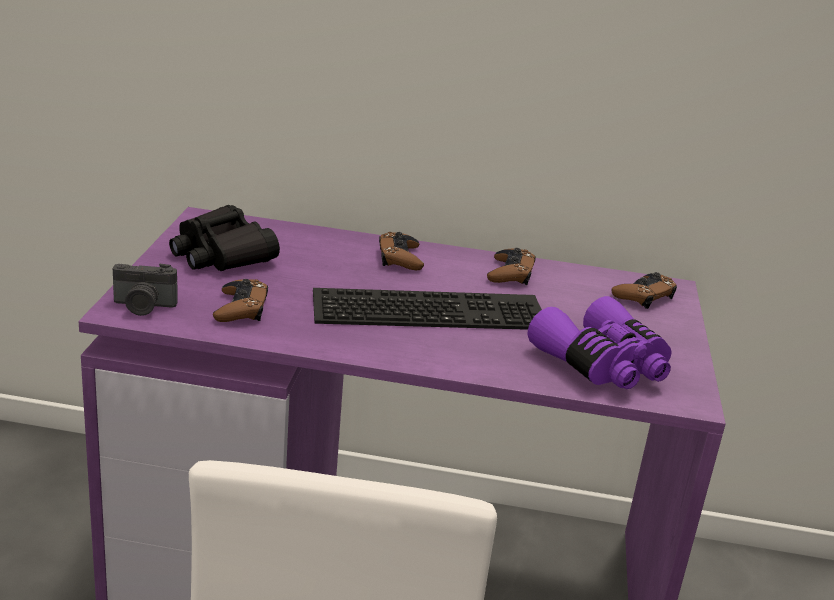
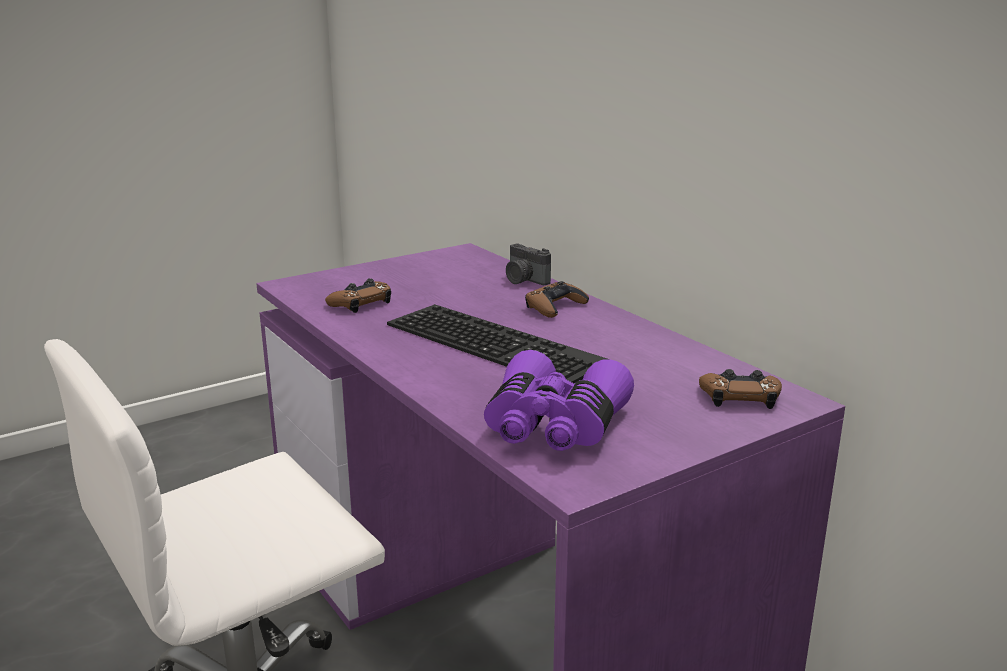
camera: 50 degrees right, 5 degrees down
camera [113,264,178,316] -> camera moved to [506,244,551,285]
black binoculars [169,205,280,271] -> none
brown game controller [487,248,536,285] -> none

